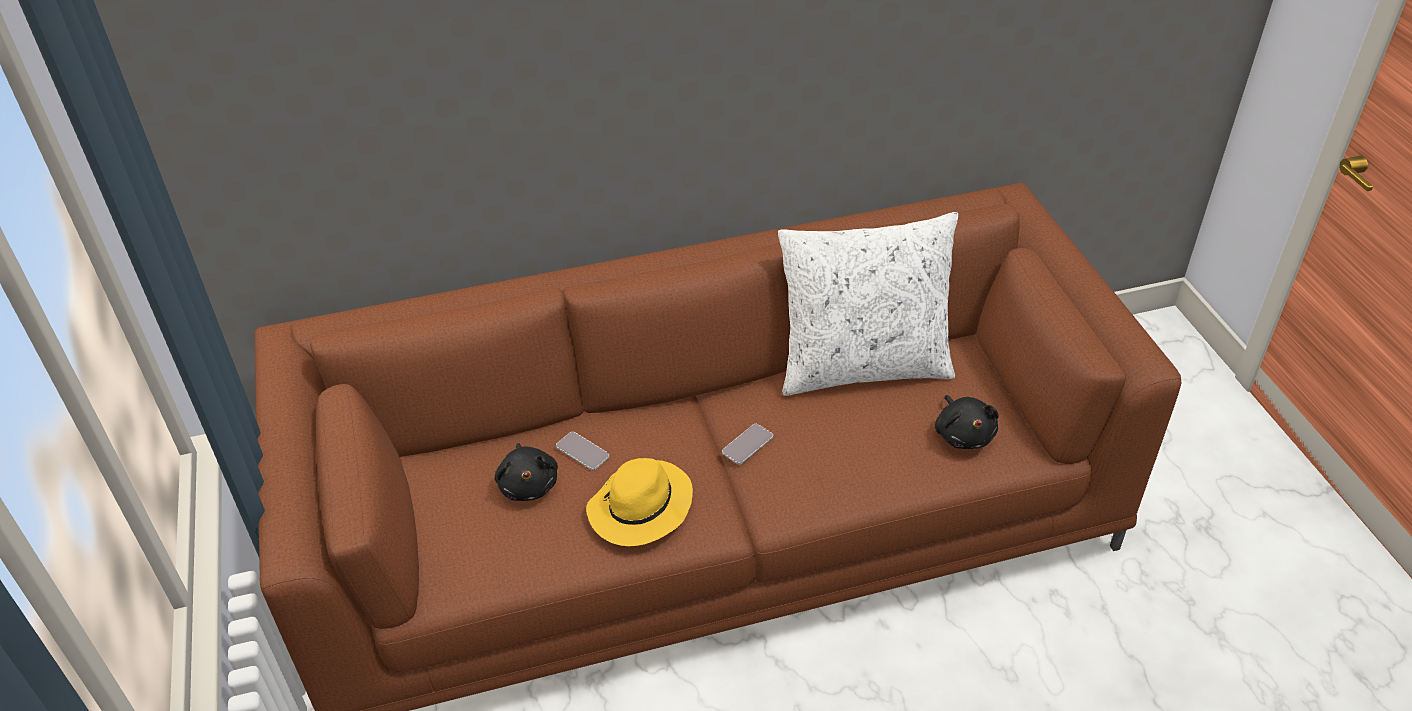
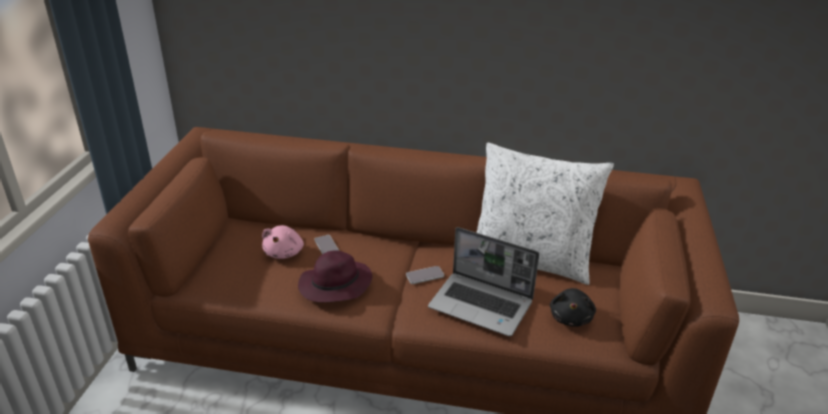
camera: 25 degrees right, 10 degrees down
black plush toy [495,443,558,501] -> pink plush toy [262,225,304,259]
yellow hat [586,458,693,546] -> purple hat [298,250,373,302]
none -> laptop [428,227,539,336]

